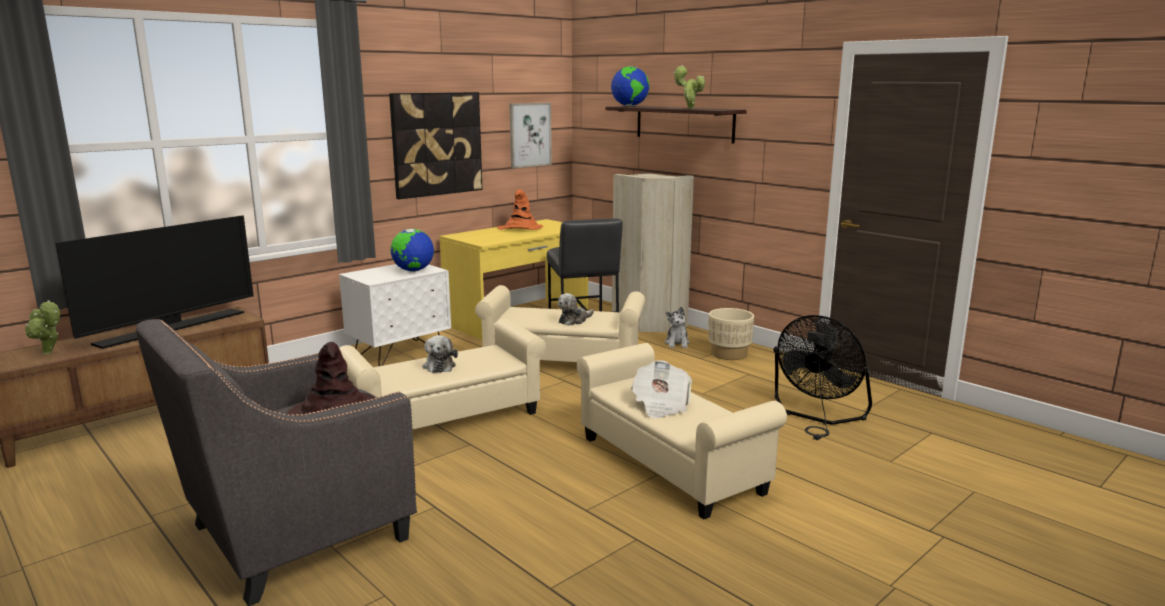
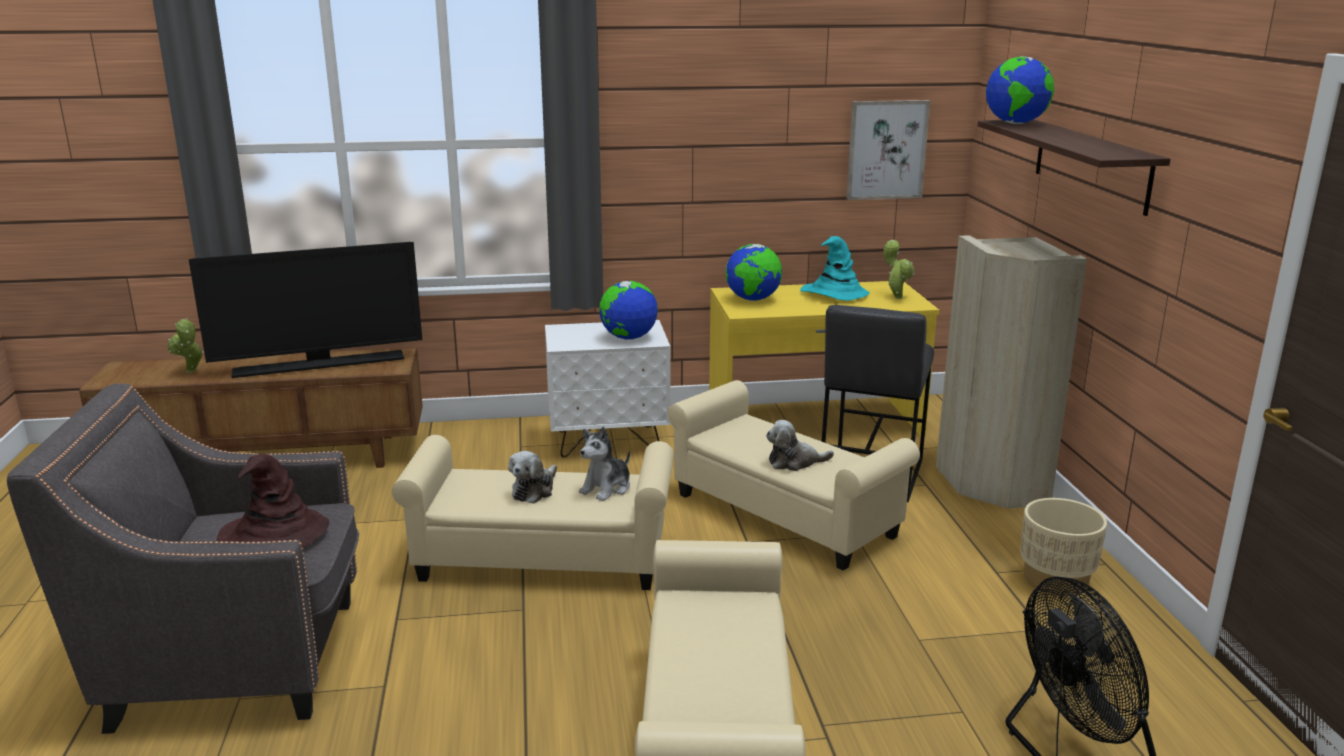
camera: 35 degrees right, 5 degrees up
picture [389,92,483,199] -> none
orange hat [497,190,544,230] -> turquoise hat [800,236,870,301]
newspaper [631,360,692,418] -> none
plush toy [665,307,690,348] -> plush toy moved to [579,426,630,501]
potted plant [674,65,705,109] -> potted plant moved to [883,240,914,299]
none -> globe [725,244,782,301]

